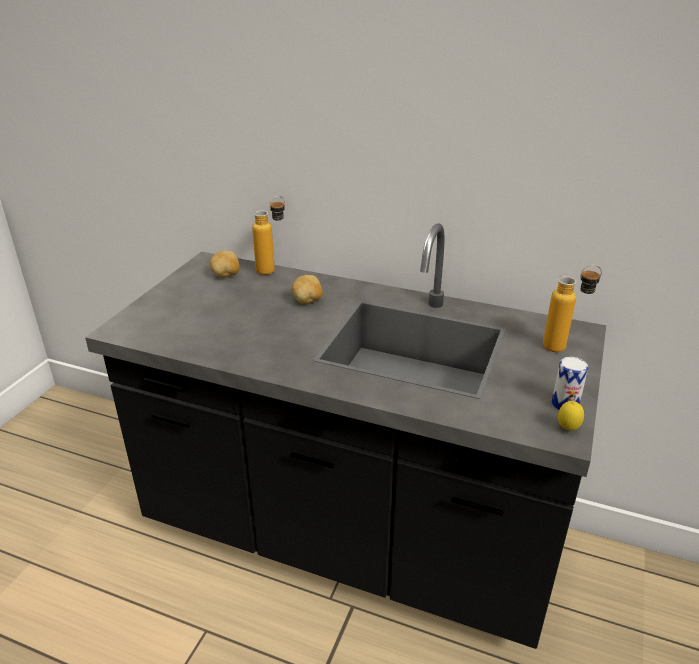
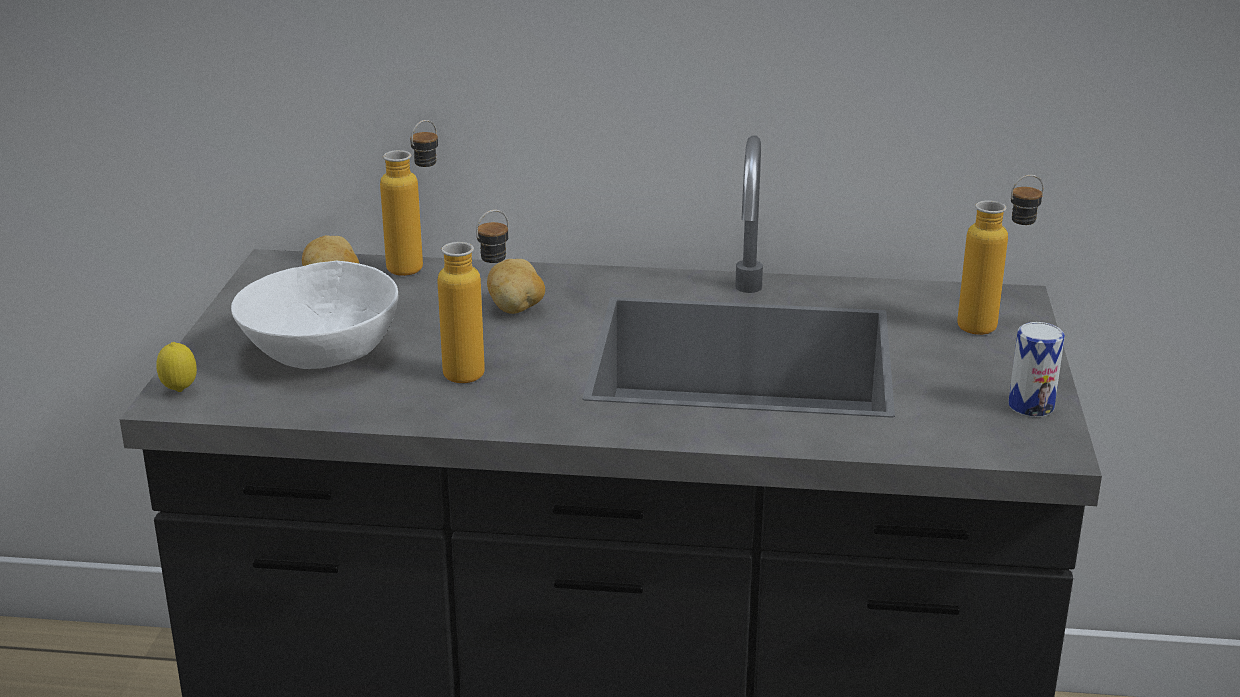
camera: 15 degrees left, 5 degrees down
lemon [558,401,584,431] -> lemon moved to [156,342,197,392]
none -> white bowl [231,261,398,369]
none -> bottle [437,210,509,383]

